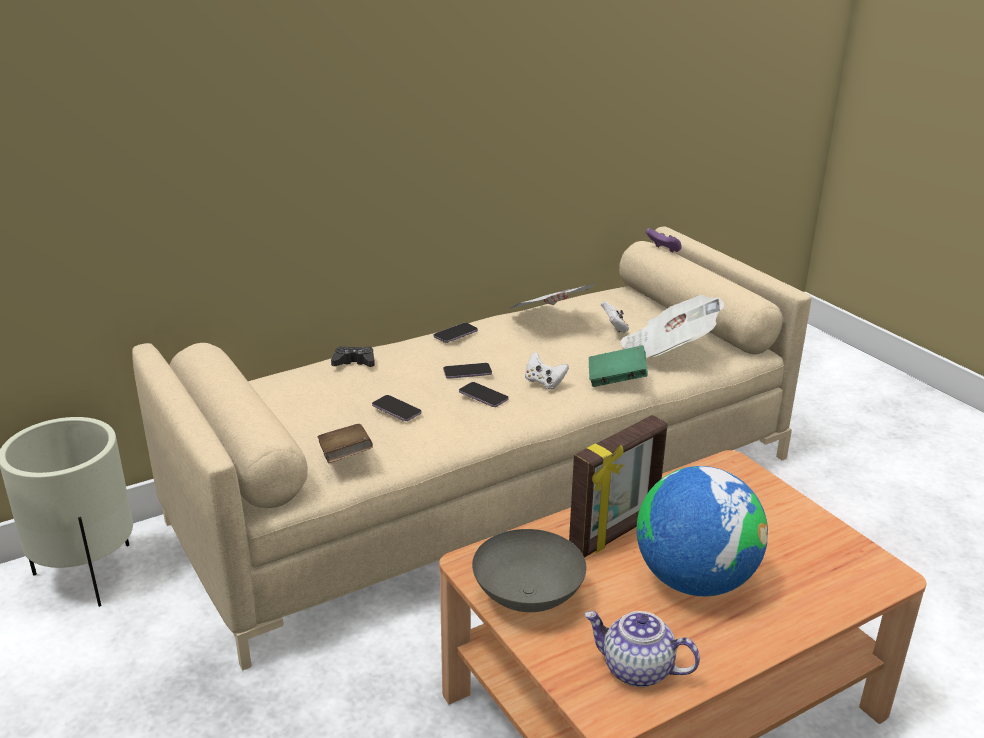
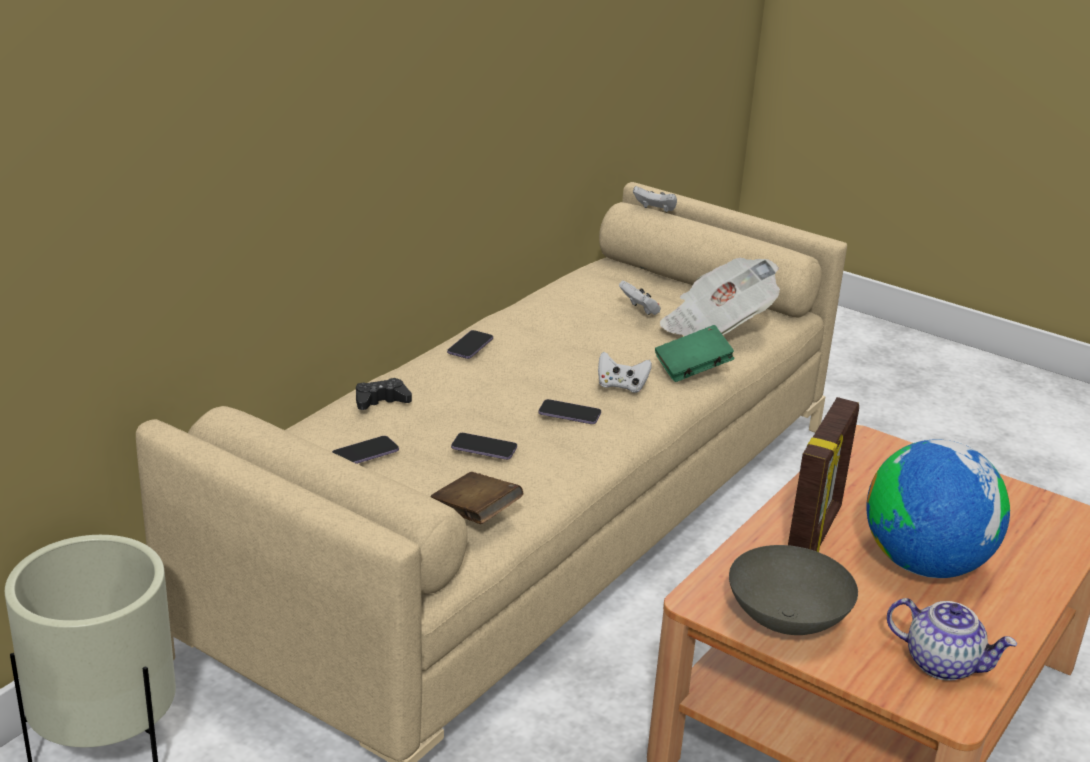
camera: 25 degrees left, 0 degrees up
phone [443,363,492,379] -> phone moved to [332,436,399,464]
newspaper [508,284,596,309] -> none
teapot [584,611,700,687] -> teapot turned 150 degrees counterclockwise [887,598,1017,681]
purple game controller [646,228,682,253] -> white game controller [633,186,677,212]

